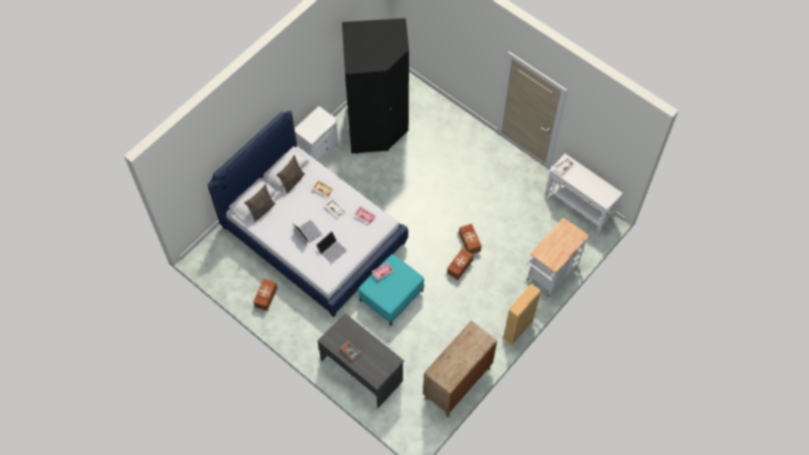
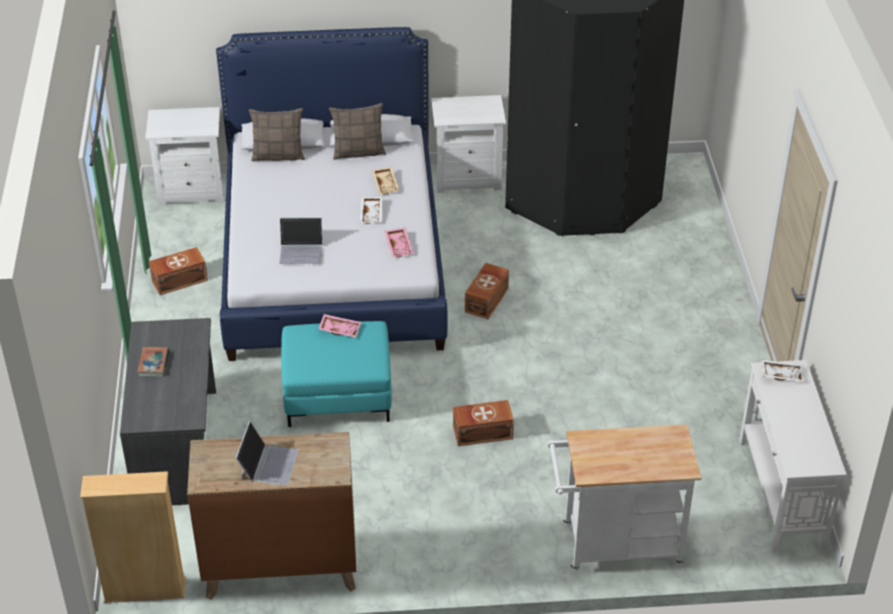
camera: 45 degrees right, 20 degrees down
laptop [293,220,322,246] -> laptop moved to [236,421,299,485]
brown storage box [459,224,482,254] -> brown storage box moved to [465,263,509,319]
beige bookcase [503,283,541,345] -> beige bookcase moved to [80,471,186,603]
none -> white nightstand [145,107,224,206]

